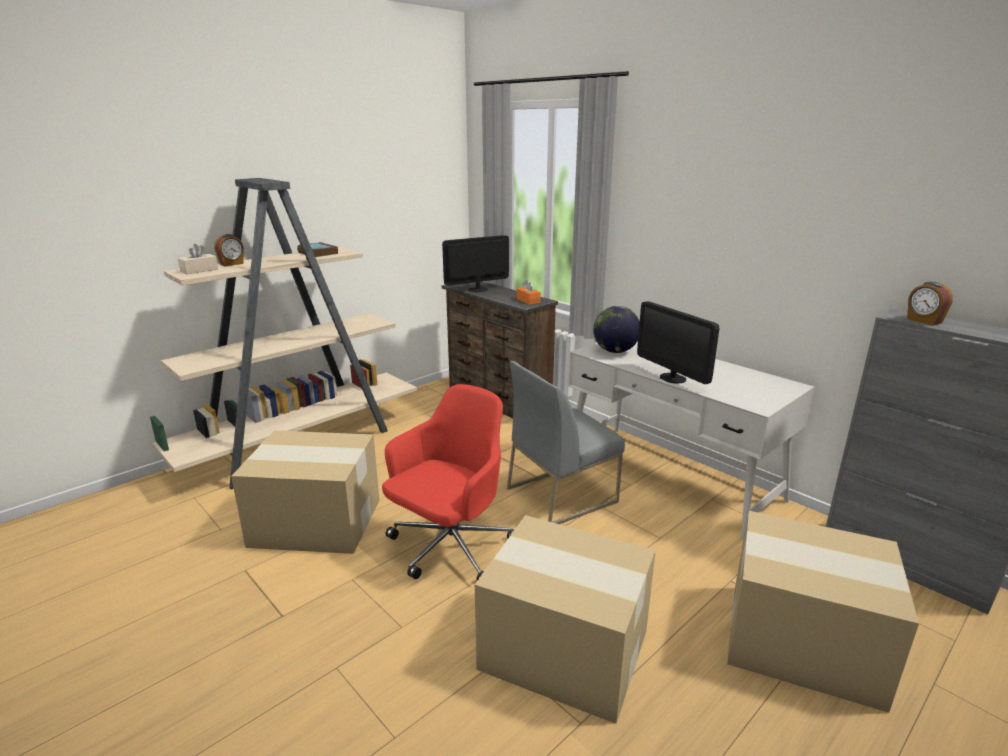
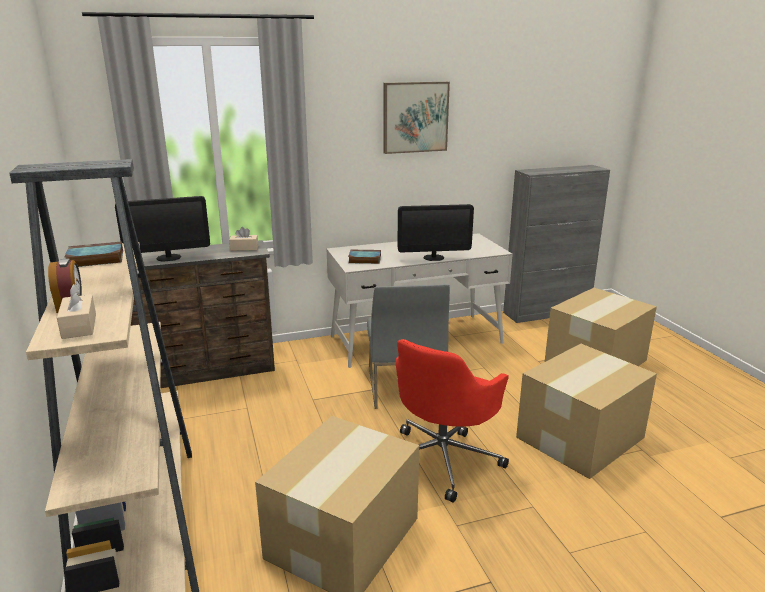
camera: 65 degrees left, 0 degrees up
red office chair [382,384,514,581] -> red office chair turned 120 degrees counterclockwise [396,339,509,503]
monitor [442,235,509,292] -> monitor turned 105 degrees counterclockwise [115,196,210,262]
orange tissue box [516,280,541,305] -> beige tissue box [229,227,258,251]
globe [593,306,640,353] -> book [348,250,381,264]
alarm clock [907,282,953,326] -> none
none -> picture [383,82,450,154]

